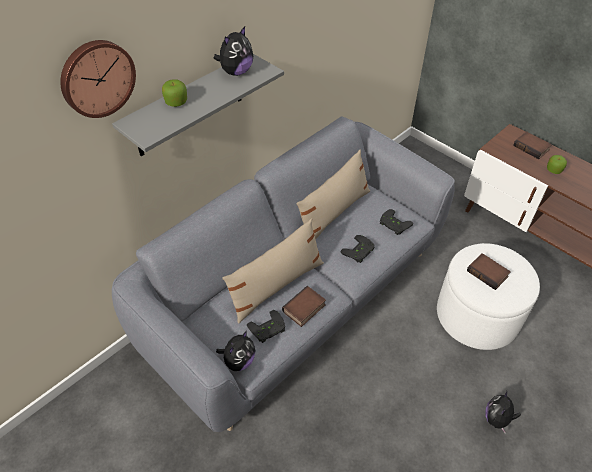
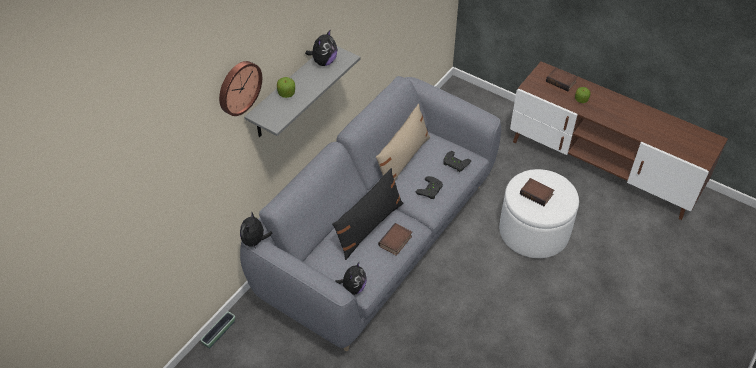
camera: 10 degrees left, 0 degrees up
beige pillow [222,219,324,324] -> black pillow [332,168,404,260]
black game controller [247,310,285,343] -> none
plush toy [486,391,521,434] -> plush toy moved to [240,211,273,249]
none -> planter [200,311,235,348]

